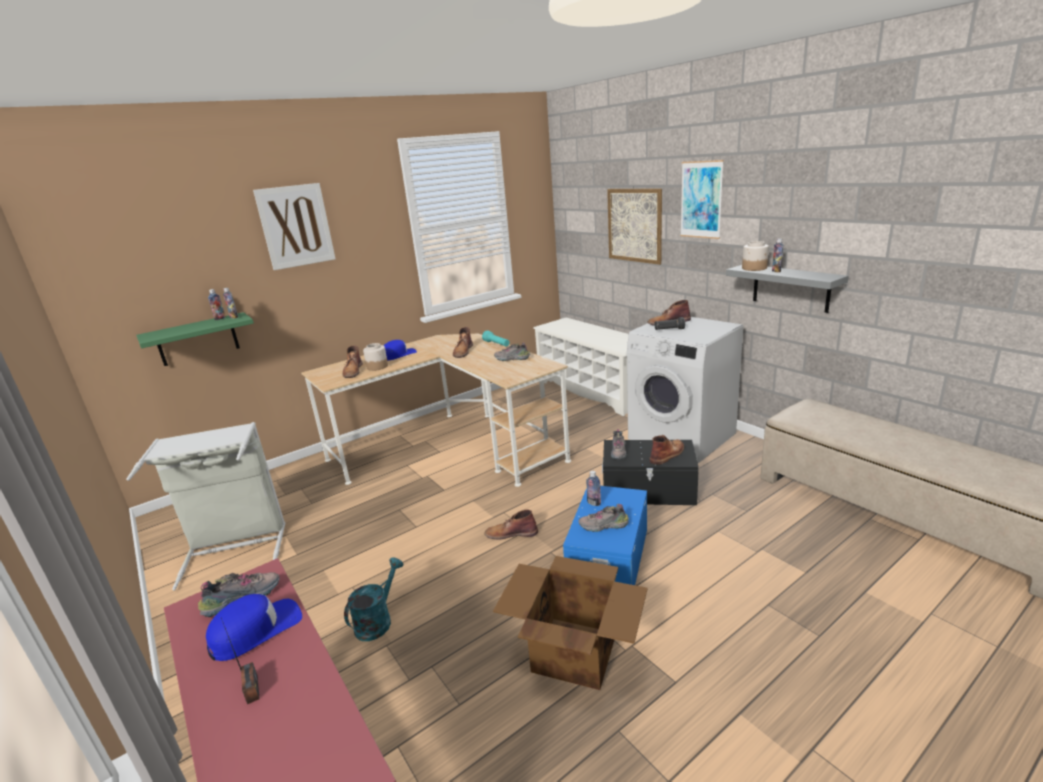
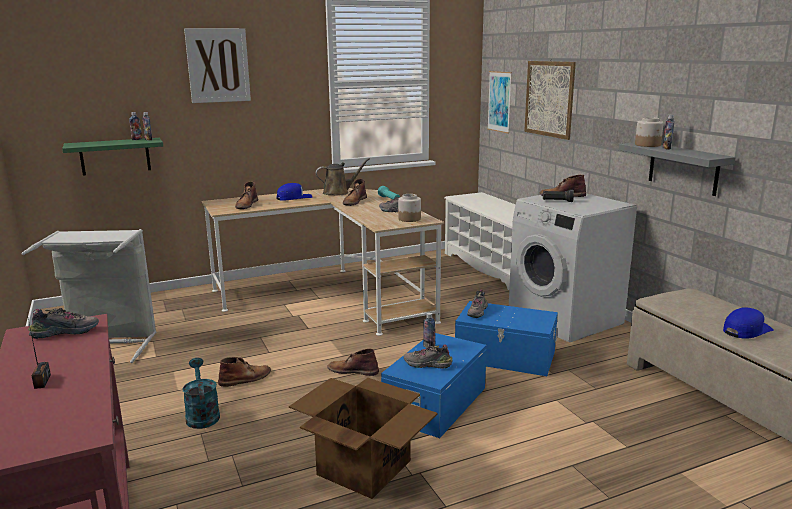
camera: 10 degrees right, 5 degrees down
blue cap [206,594,302,661] -> blue cap moved to [723,307,773,339]
turquoise watering can [344,557,404,641] -> turquoise watering can turned 60 degrees counterclockwise [183,358,220,429]
jar [363,343,388,371] -> jar moved to [398,194,421,222]
black storage box [602,440,699,505] -> blue storage box [455,301,558,376]
brown boot [649,435,684,465] -> brown boot moved to [218,357,271,387]
picture [680,160,724,239] -> picture moved to [487,71,512,133]
none -> brown watering can [316,158,370,196]

